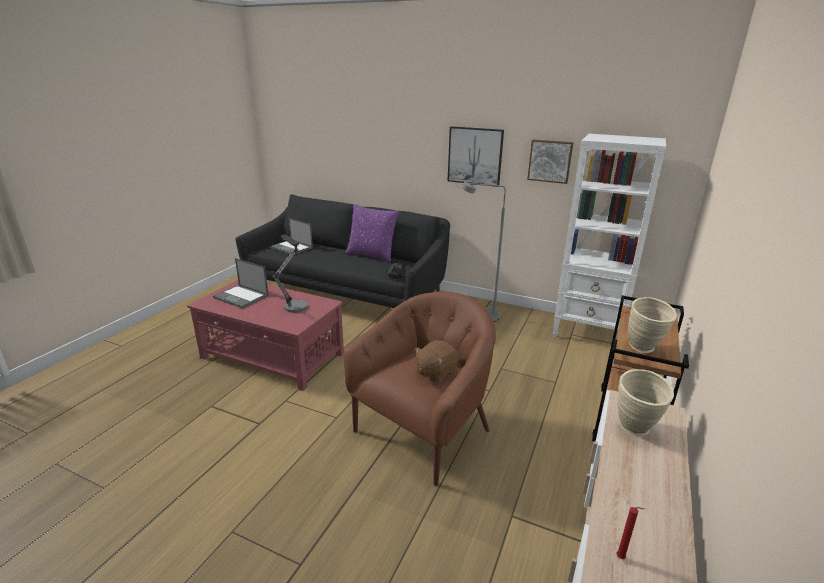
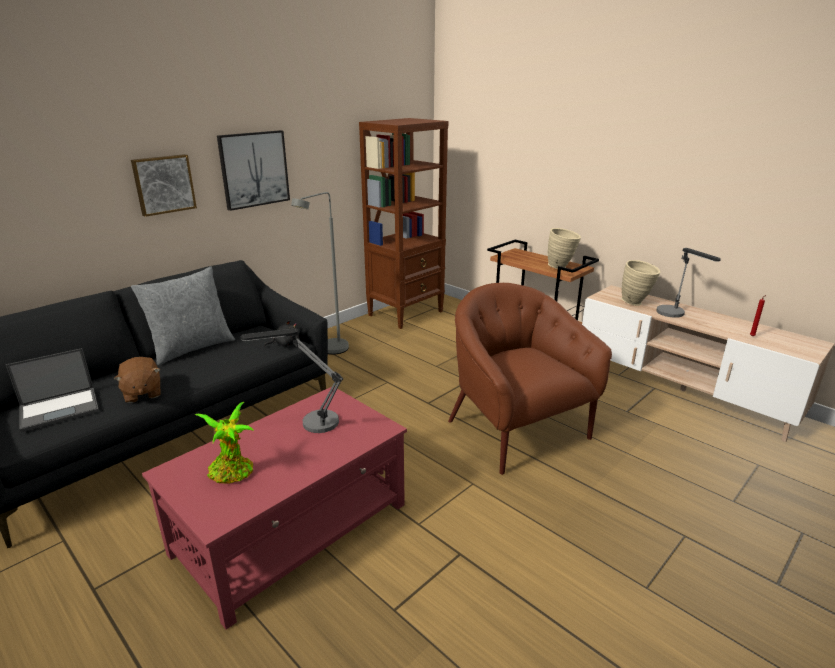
camera: 70 degrees left, 0 degrees up
laptop [213,258,269,309] -> potted plant [194,402,253,483]
purple pillow [345,204,399,262] -> grey pillow [131,266,235,365]
brown plush toy [415,340,459,383] -> brown plush toy moved to [114,357,161,403]
picture [527,139,573,184] -> picture moved to [131,154,197,217]
white bookcase [553,134,666,337] -> brown bookcase [359,118,448,329]
none -> table lamp [656,248,721,318]

